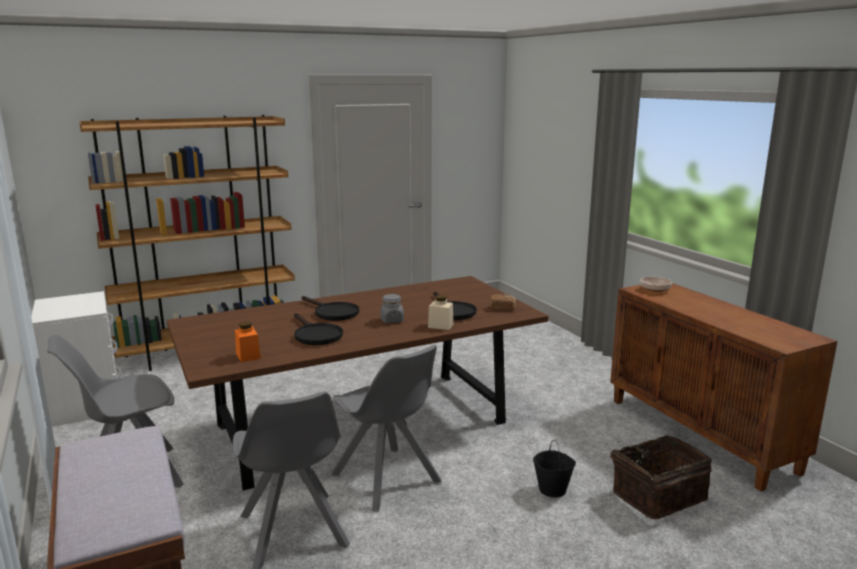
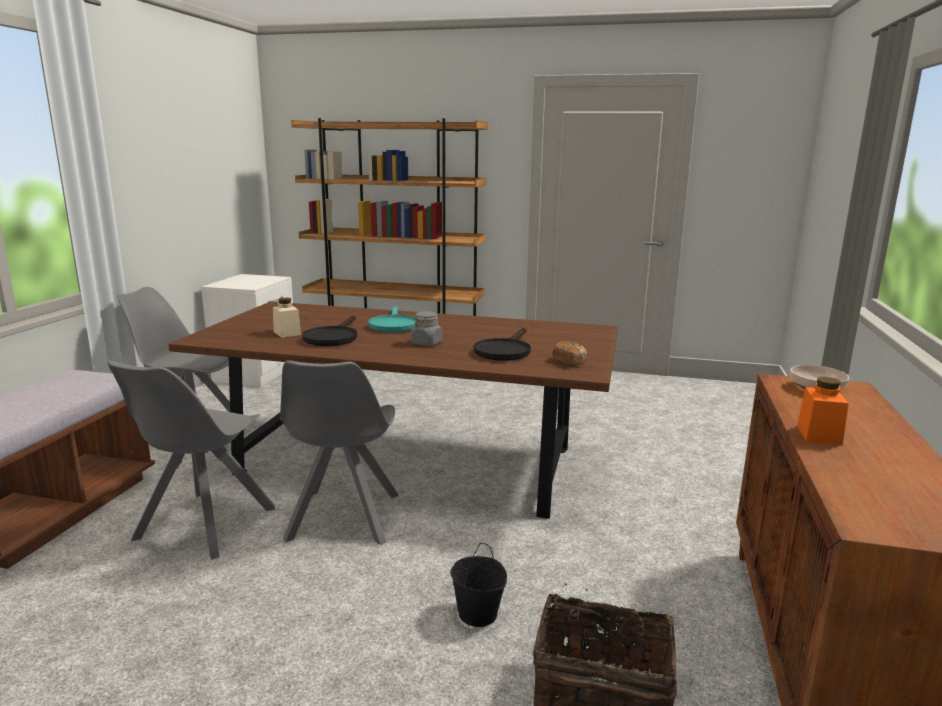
camera: 40 degrees right, 0 degrees up
orange jar [235,321,261,362] -> orange jar moved to [797,377,849,445]
black frying pan [302,296,359,321] -> turquoise frying pan [368,305,415,333]
beige jar [428,295,454,330] -> beige jar moved to [273,298,301,338]

